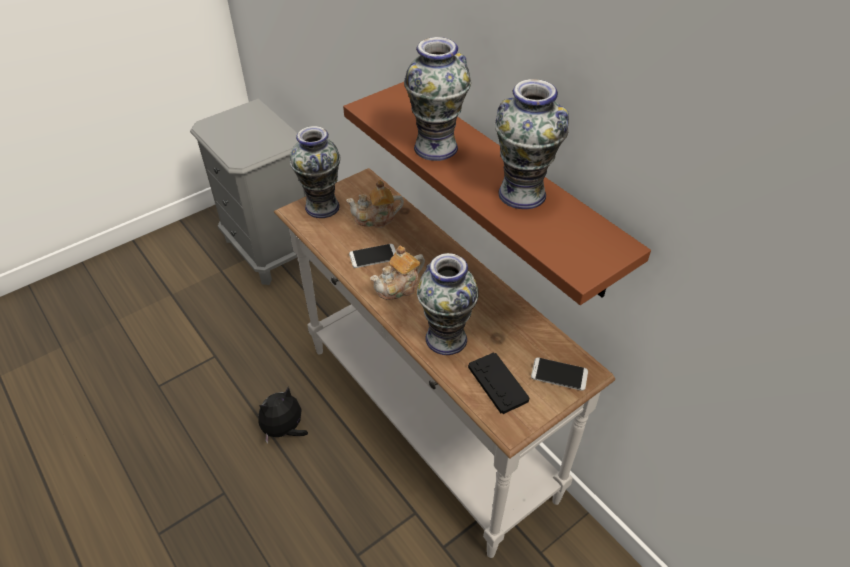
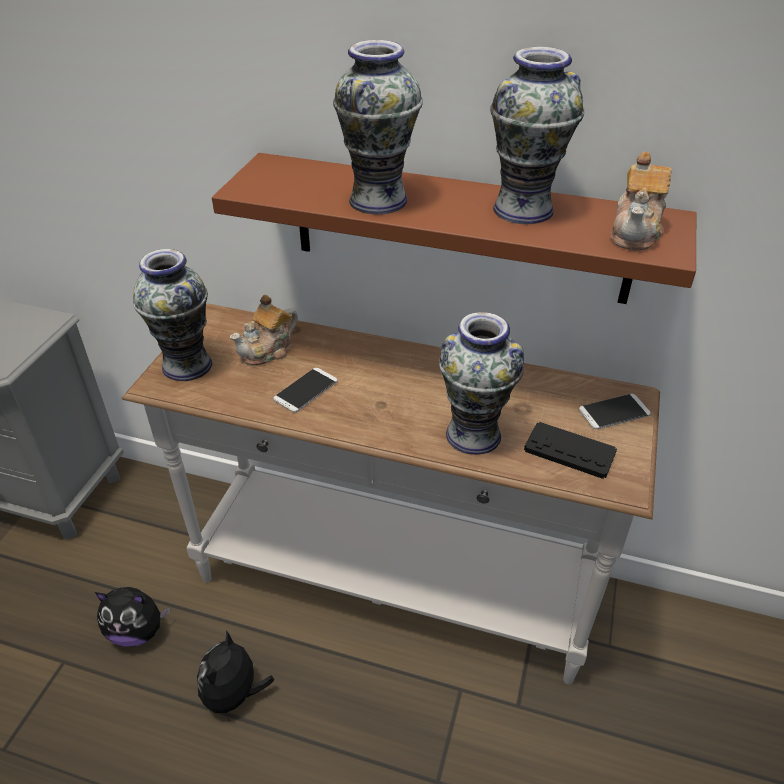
camera: 35 degrees left, 5 degrees down
teapot [370,245,425,300] -> teapot moved to [611,152,671,250]
none -> plush toy [95,587,170,647]

